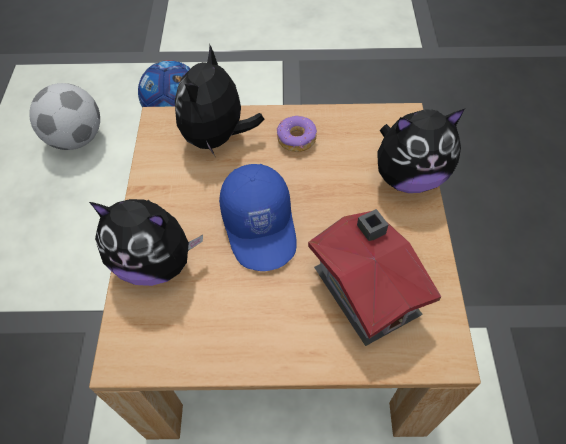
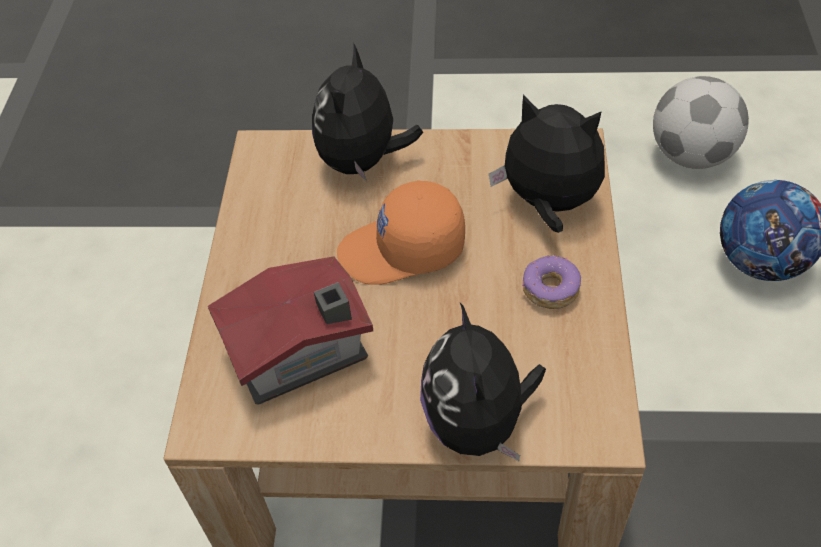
camera: 95 degrees right, 5 degrees down
blue cap [219,164,296,271] -> orange cap [337,180,465,285]

